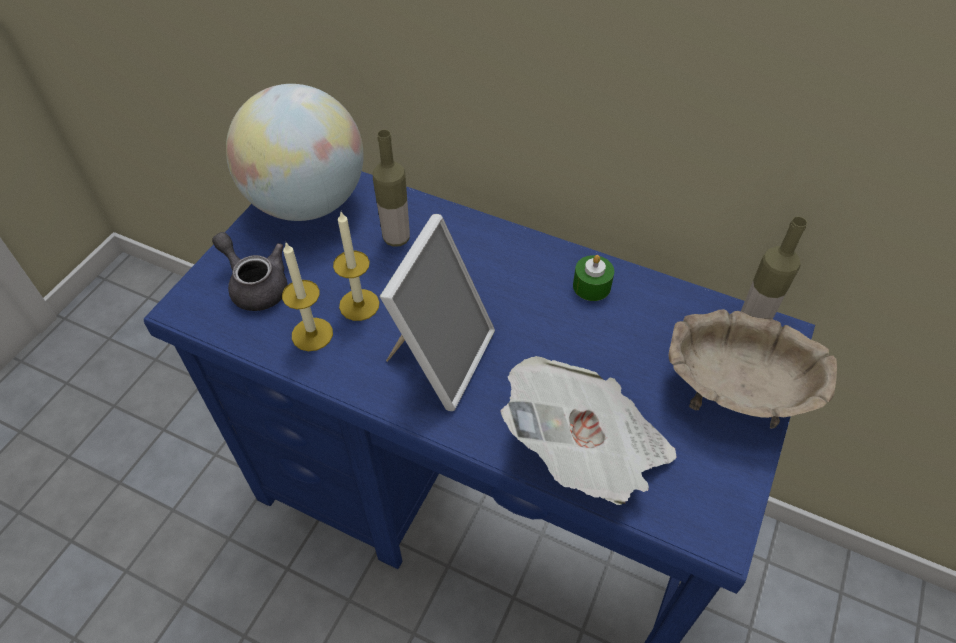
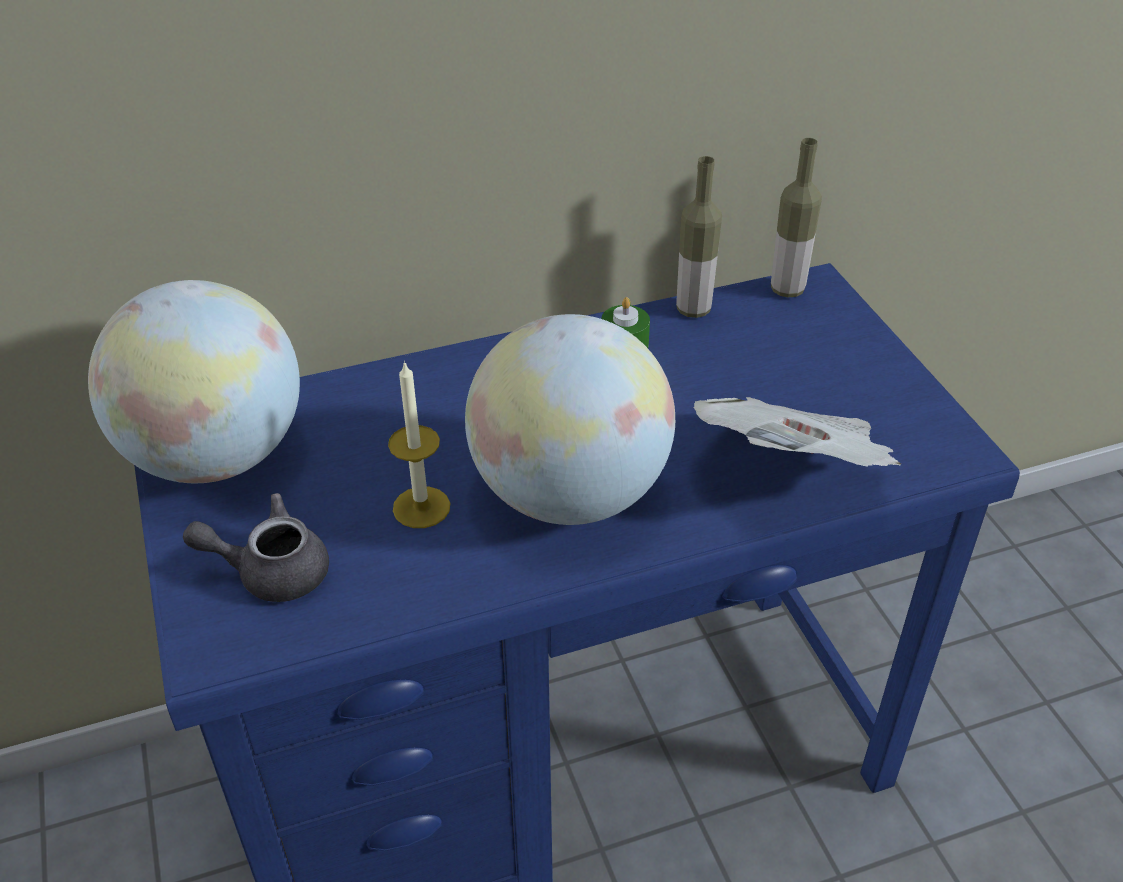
camera: 45 degrees left, 10 degrees down
candle [282,241,333,351] -> none
bottle [373,130,410,247] -> bottle moved to [676,156,722,318]
picture frame [379,214,495,411] -> globe [465,314,675,525]
beige bowl [669,309,837,429] -> none

